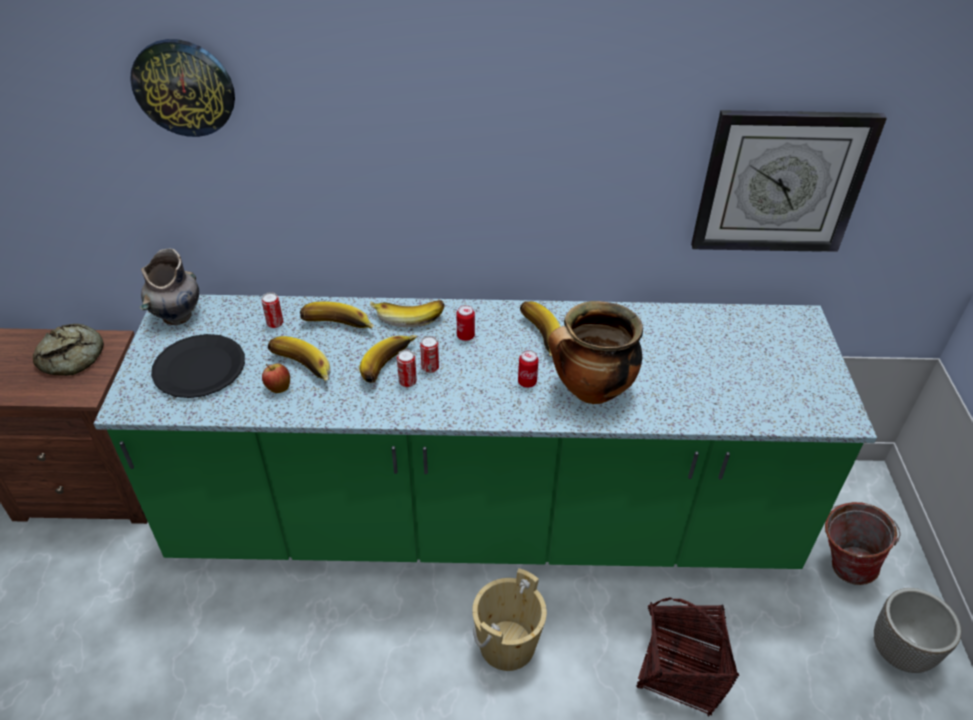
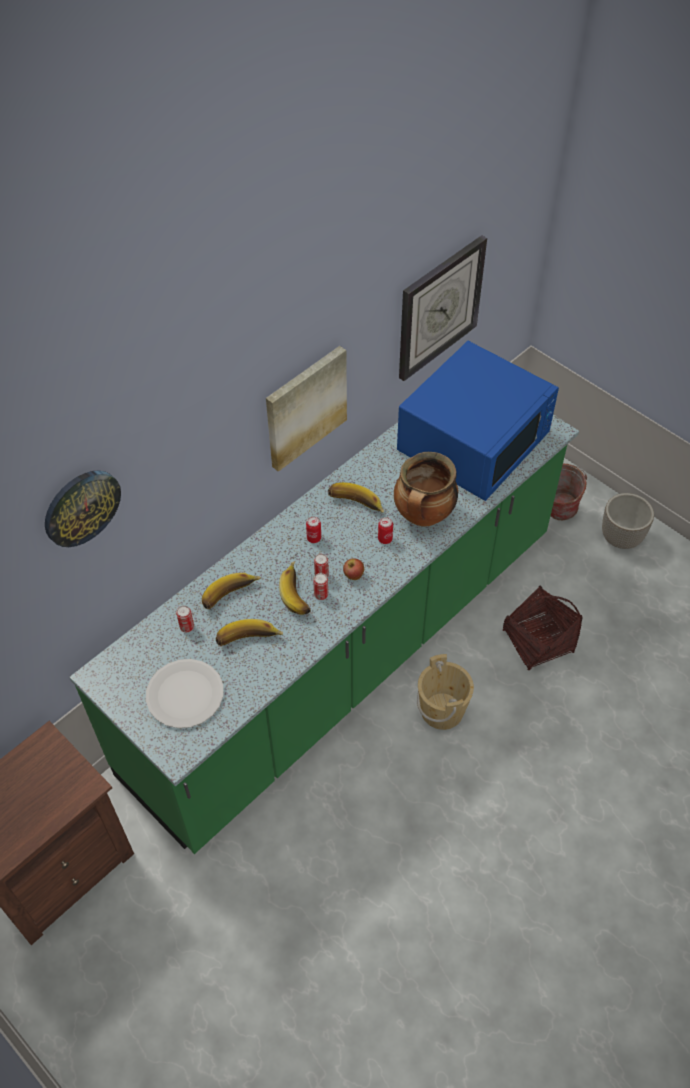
camera: 45 degrees left, 10 degrees up
bread [33,324,104,376] -> none
grey vase [140,248,199,325] -> none
black plate [151,334,245,398] -> white plate [146,659,223,728]
apple [262,363,290,393] -> apple moved to [343,558,364,580]
banana [370,300,445,327] -> none
none -> picture [266,346,347,472]
none -> blue microwave [397,341,559,501]

